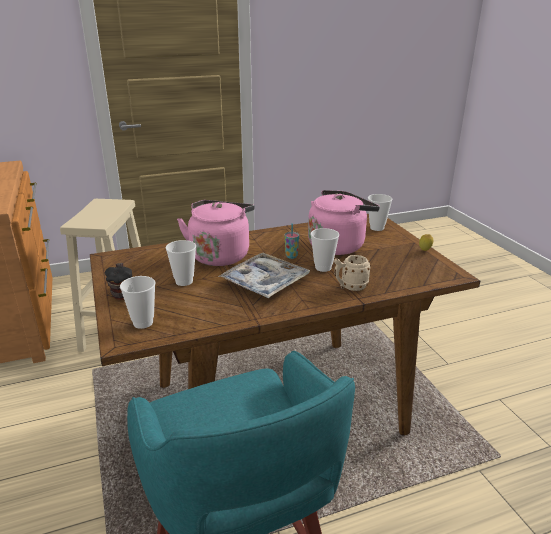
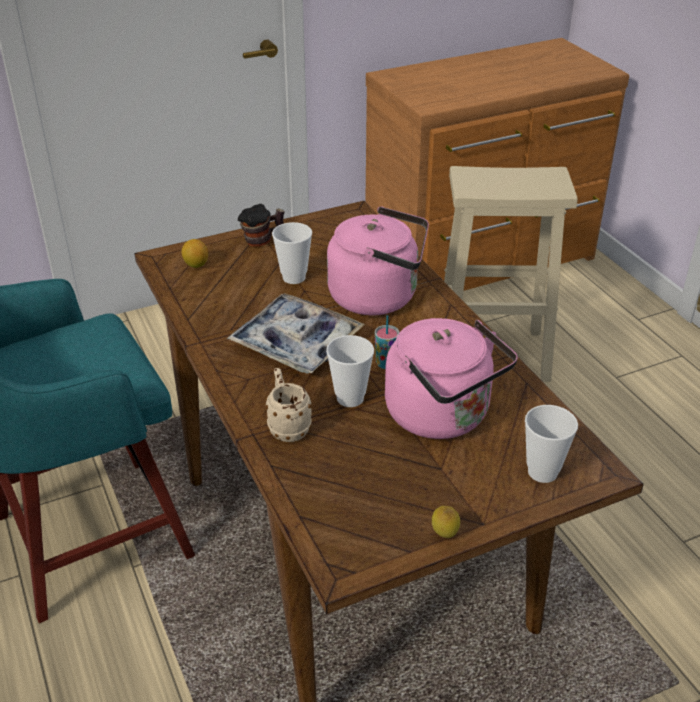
camera: 85 degrees right, 10 degrees up
cup [120,276,155,329] -> lemon [182,239,208,268]

